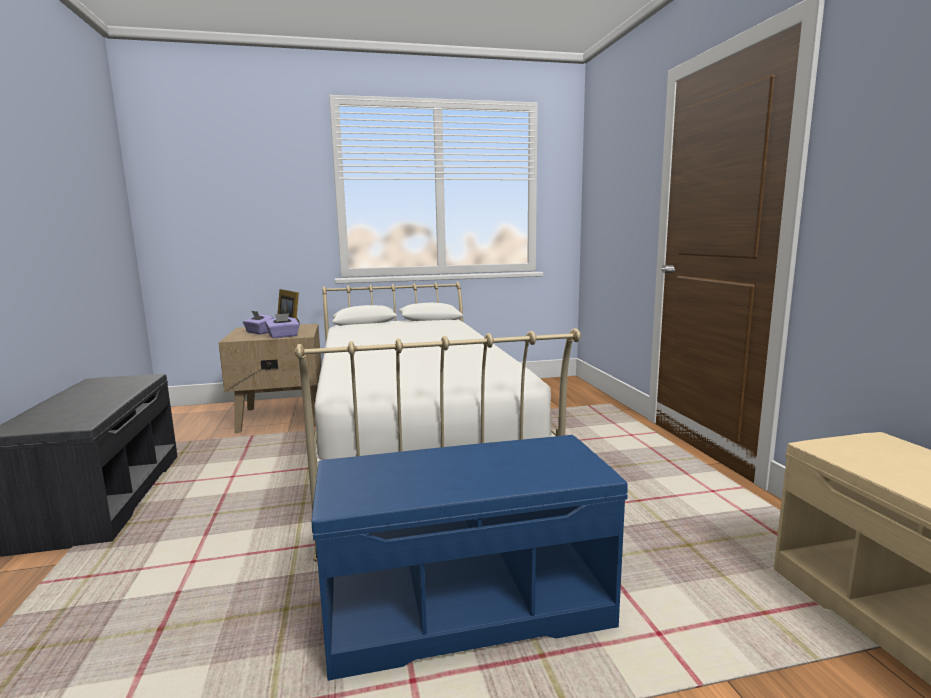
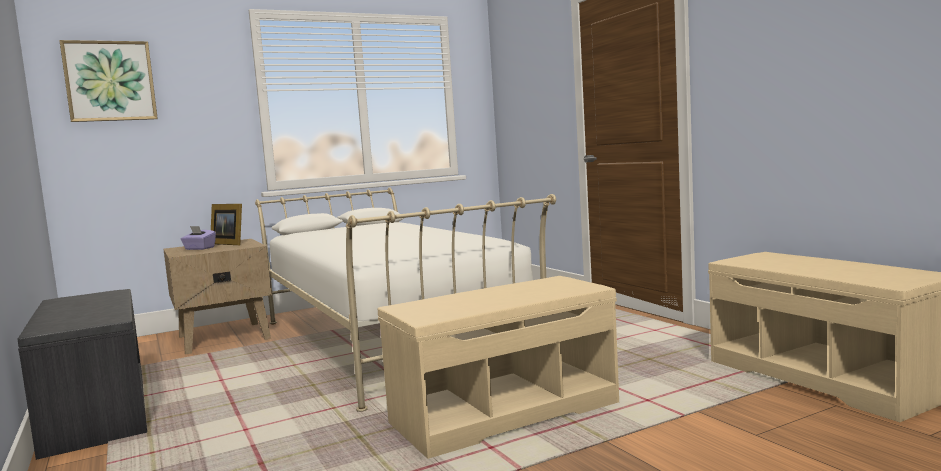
camera: 15 degrees left, 5 degrees down
purple tissue box [265,313,300,338] -> none
blue bench [312,435,628,681] -> beige bench [378,276,619,459]
none -> picture [59,40,158,122]

